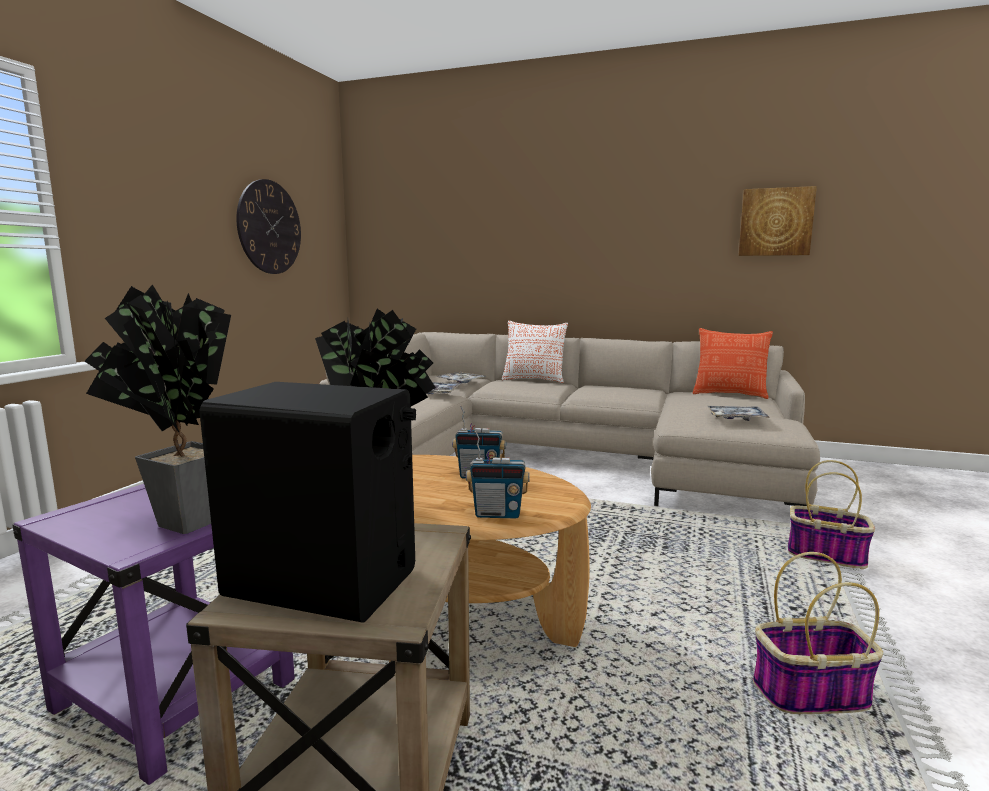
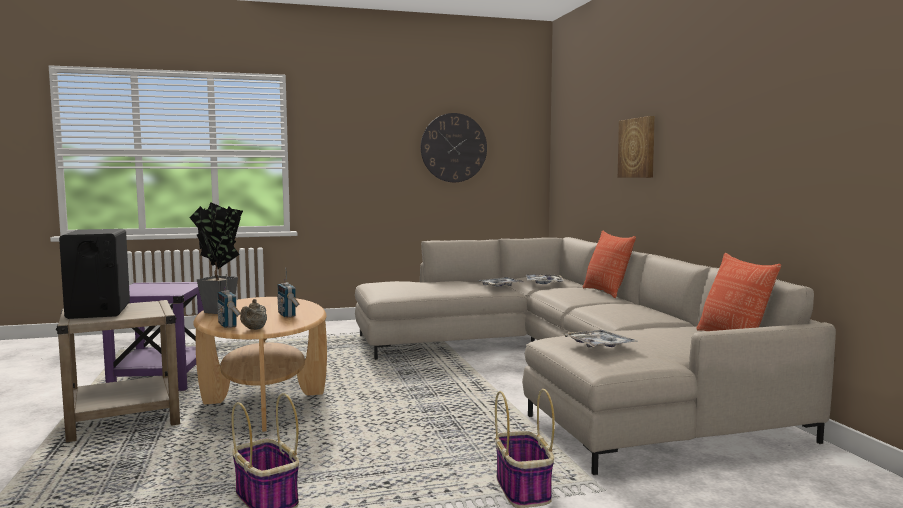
camera: 55 degrees right, 5 degrees down
potted plant [84,284,231,534] -> none
white pillow [502,321,568,383] -> orange pillow [583,231,636,298]
picture [738,186,817,256] -> picture moved to [618,116,655,178]
none -> beige teapot [240,299,267,330]

